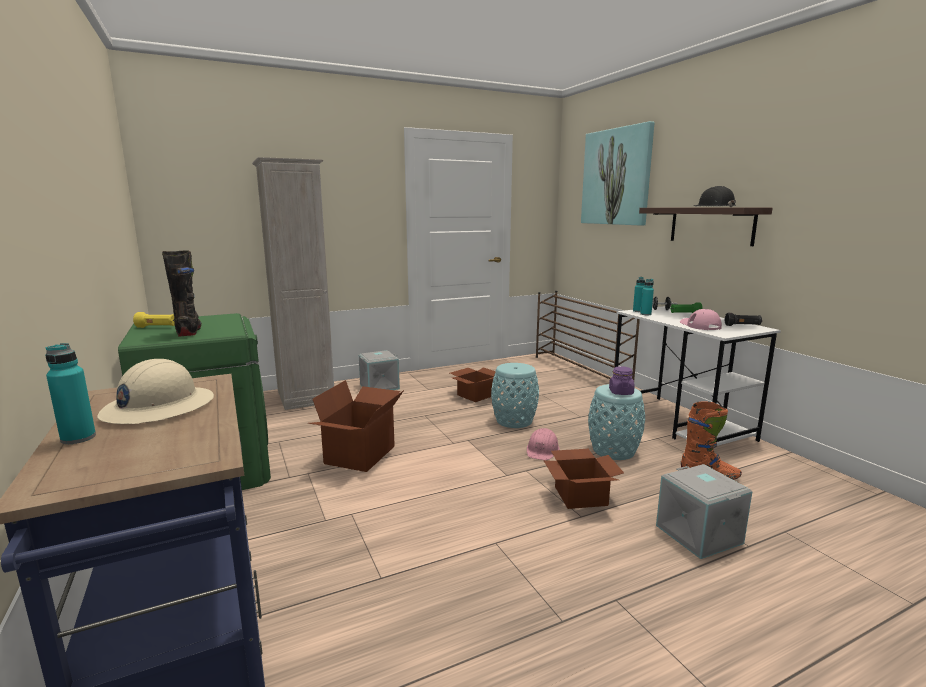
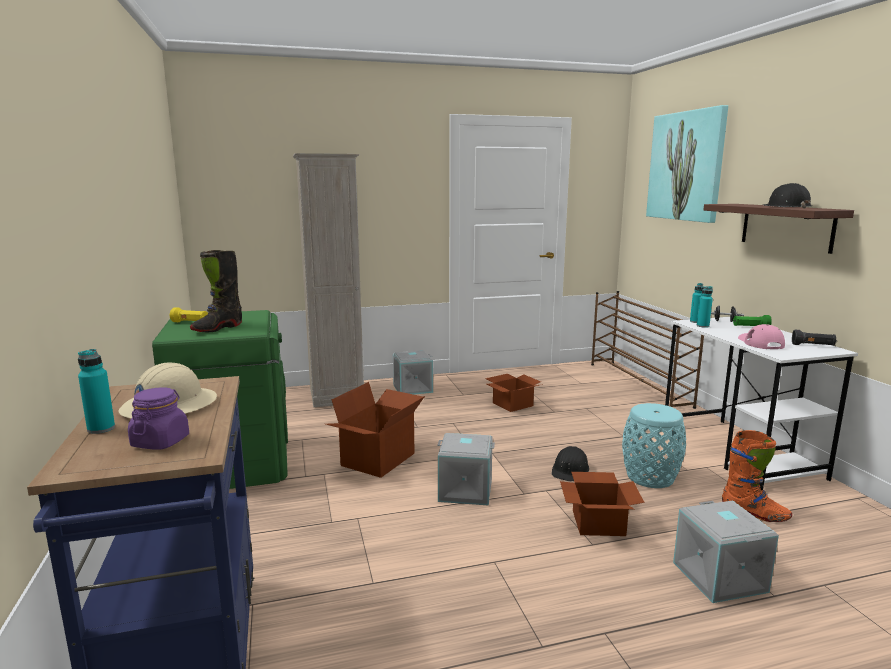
camera: 10 degrees right, 0 degrees up
black boot [162,250,202,337] -> black boot turned 135 degrees counterclockwise [190,250,242,332]
turquoise stool [491,363,539,428] -> none
pink hard hat [527,428,560,460] -> black hard hat [552,446,589,481]
purple jar [609,366,635,395] -> purple jar moved to [128,387,189,449]
none -> grey storage box [437,433,495,506]

